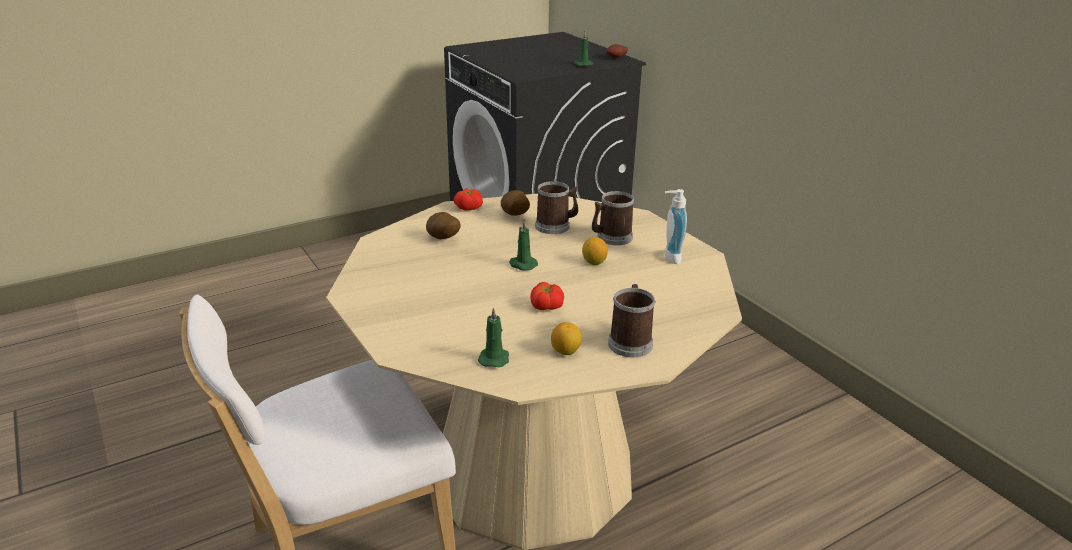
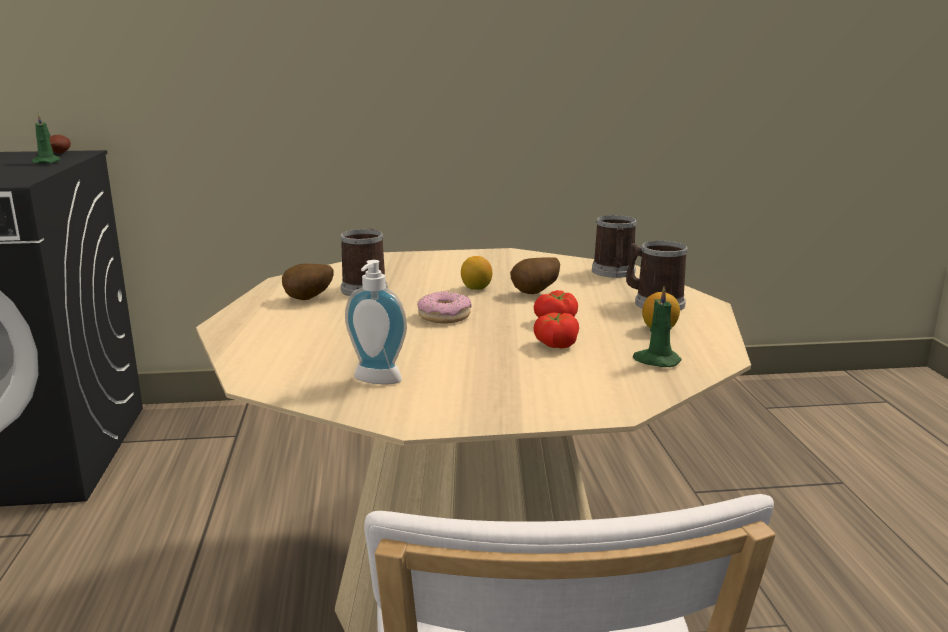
camera: 65 degrees left, 10 degrees down
potato [426,212,461,239] -> potato moved to [510,257,560,294]
tomato [453,188,483,210] -> tomato moved to [533,312,579,349]
green candle [509,220,538,271] -> donut [417,291,472,323]
mug [592,191,634,245] -> mug moved to [592,215,637,278]
soap dispenser [665,189,687,264] -> soap dispenser moved to [345,260,407,384]

